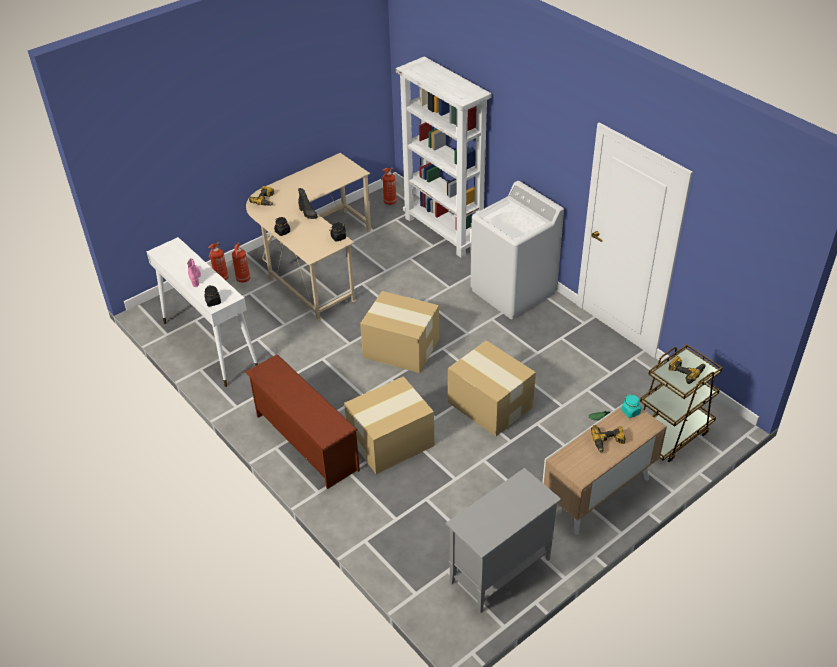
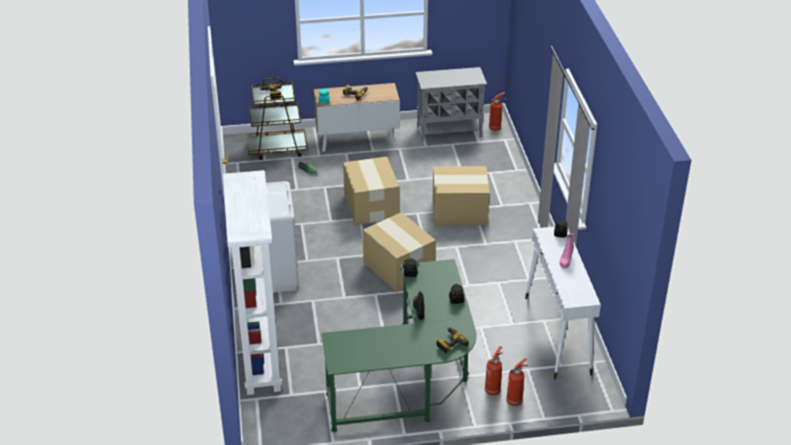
camera: 150 degrees left, 5 degrees down
brown shoe rack [245,354,360,489] -> none
beige desk [246,153,371,321] -> green desk [321,259,477,432]
fire extinguisher [381,167,397,205] -> fire extinguisher moved to [489,92,507,131]

